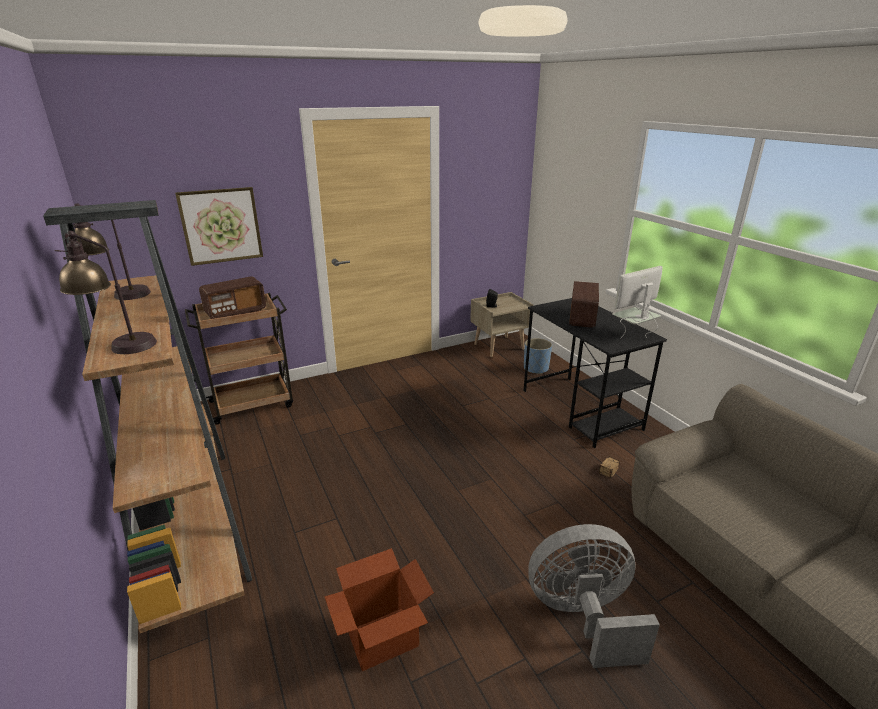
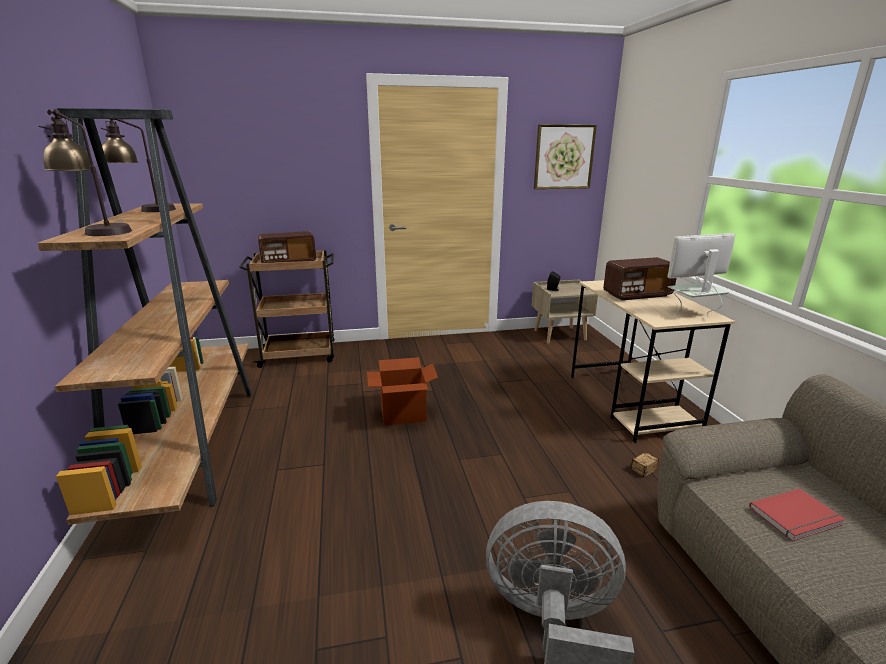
camera: 15 degrees right, 5 degrees down
picture [175,187,263,266] -> picture moved to [534,124,597,189]
cardboard box [325,548,434,671] -> cardboard box moved to [367,357,438,426]
black desk [523,298,667,448] -> beige desk [571,280,735,443]
blue planter [524,338,552,374] -> none
radio [569,281,599,328] -> radio turned 135 degrees counterclockwise [603,257,677,300]
none -> red book [749,488,846,541]

